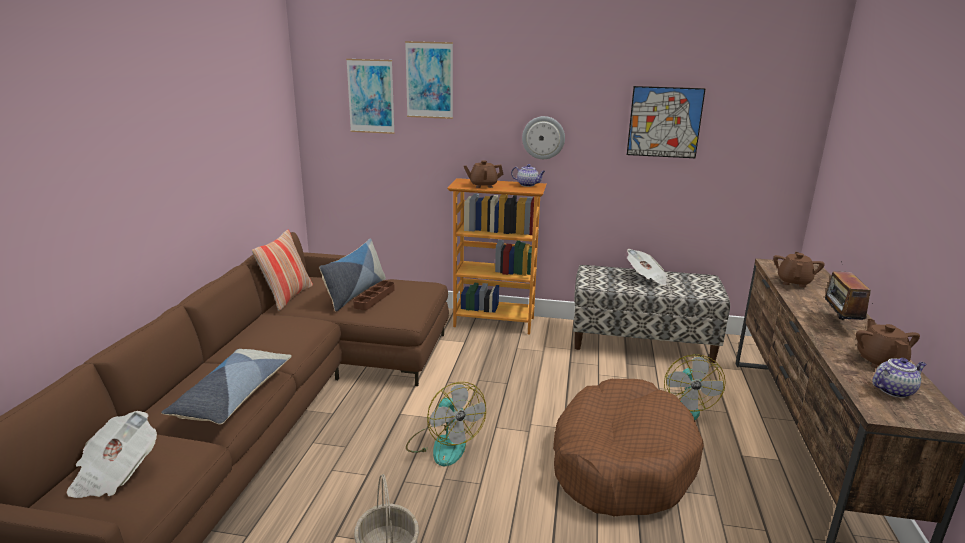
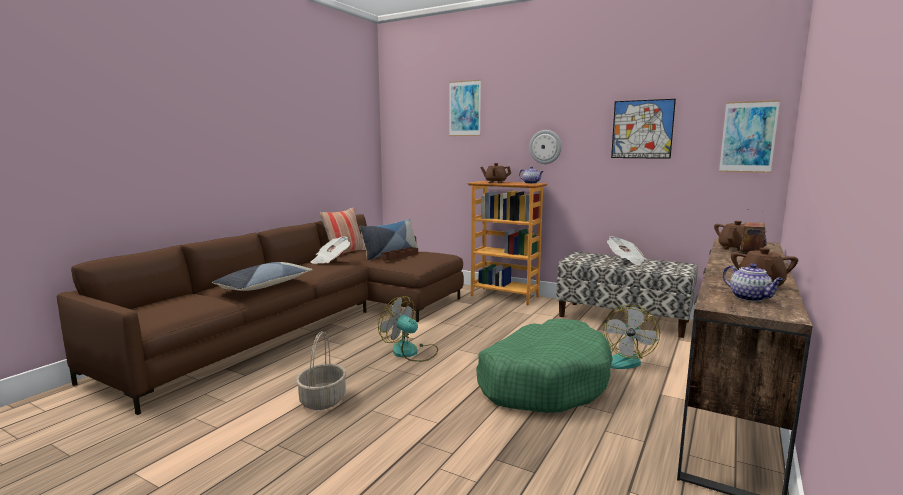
camera: 20 degrees right, 10 degrees down
newspaper [66,411,157,498] -> newspaper moved to [311,236,350,264]
picture [346,59,395,134] -> picture moved to [719,100,780,173]
fan [406,382,486,466] -> fan turned 135 degrees clockwise [378,296,438,362]
brown dog bed [553,379,704,516] -> green dog bed [476,319,613,413]
teapot [872,358,926,398] -> teapot turned 60 degrees clockwise [723,263,784,302]

